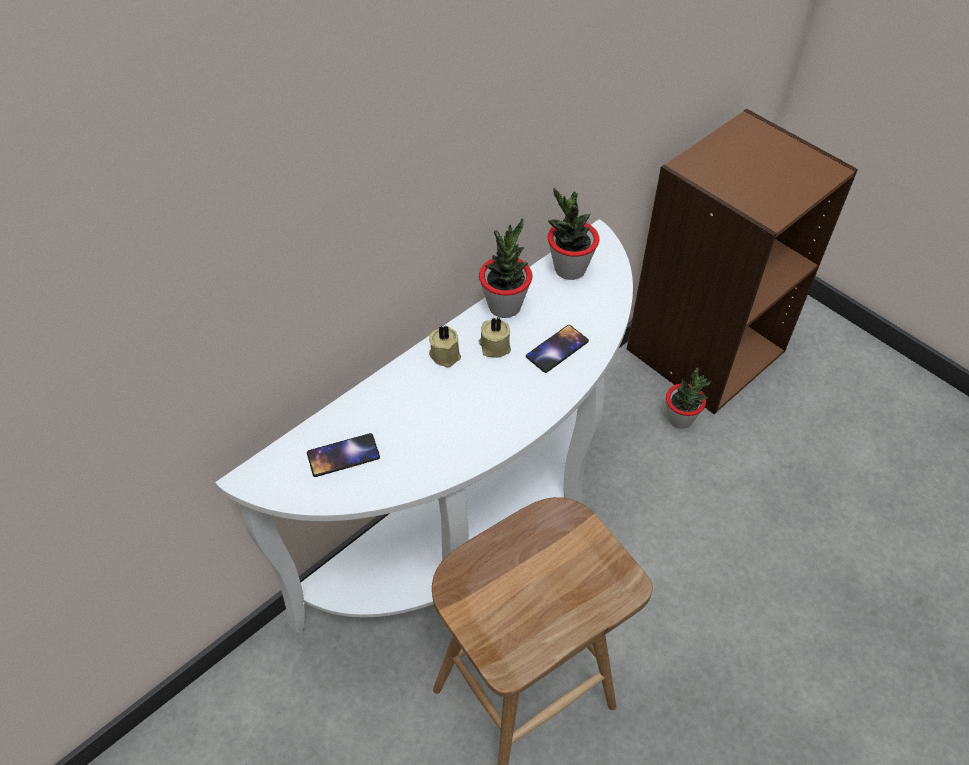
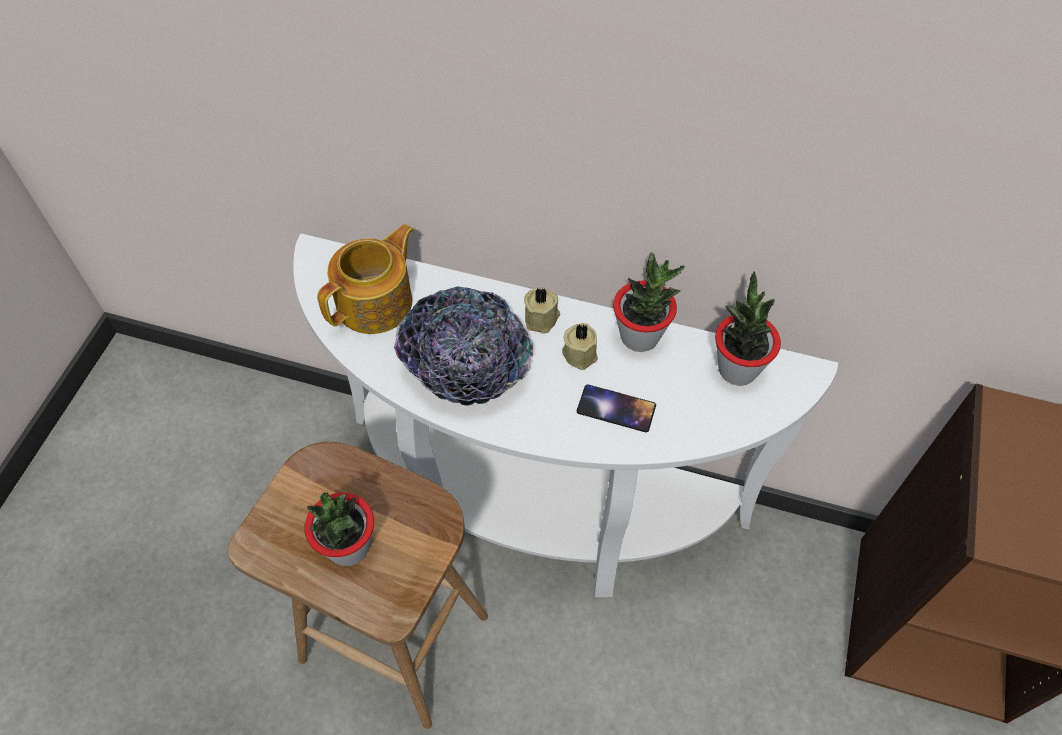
camera: 60 degrees right, 5 degrees up
phone [307,433,380,477] -> teapot [317,224,414,334]
potted plant [666,368,711,429] -> potted plant moved to [304,492,374,566]
none -> bowl [394,286,533,406]

